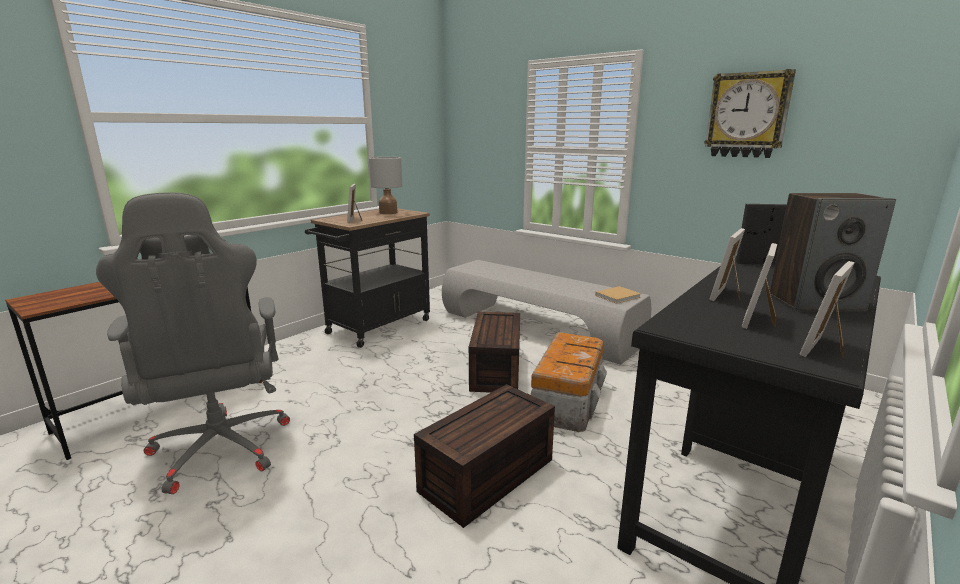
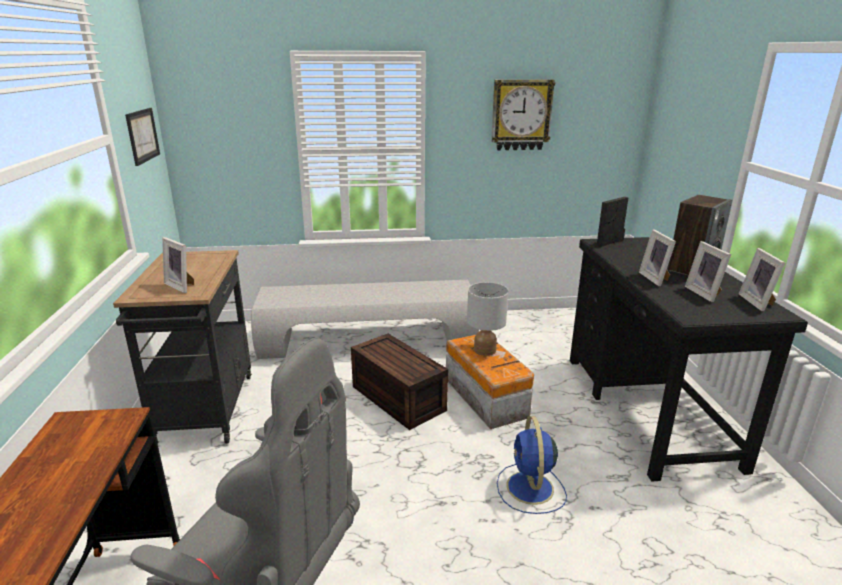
camera: 45 degrees left, 5 degrees up
grey table lamp [369,157,402,214] -> grey table lamp moved to [467,282,508,356]
brown storage box [414,384,555,528] -> blue fan [497,416,567,514]
beige book [595,286,641,304] -> none
none -> picture [125,108,160,166]

